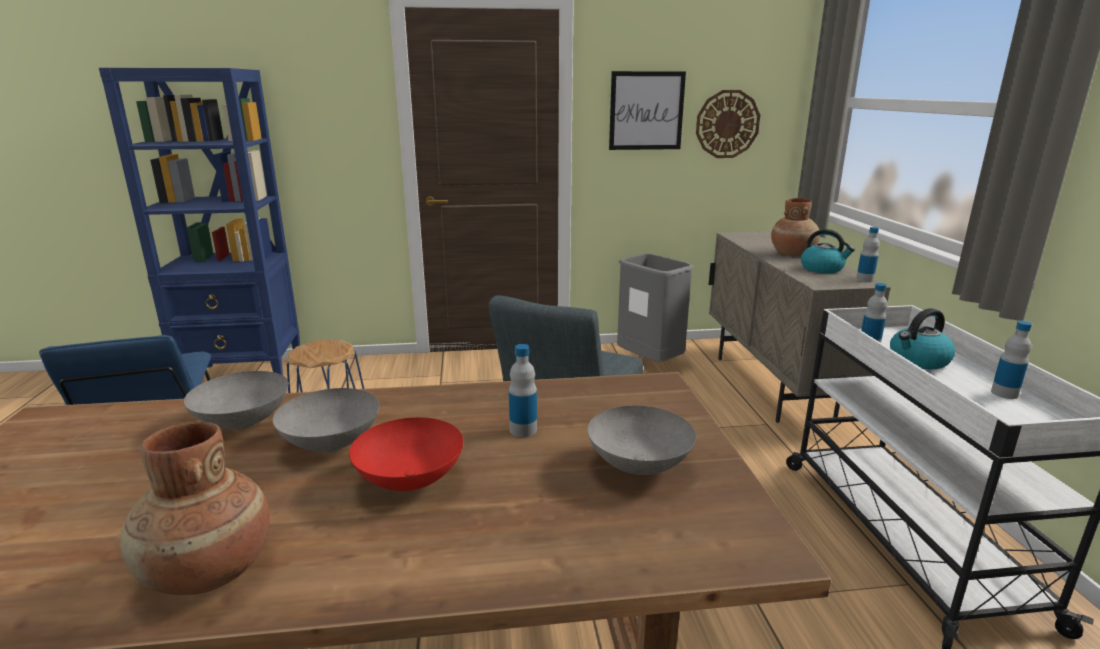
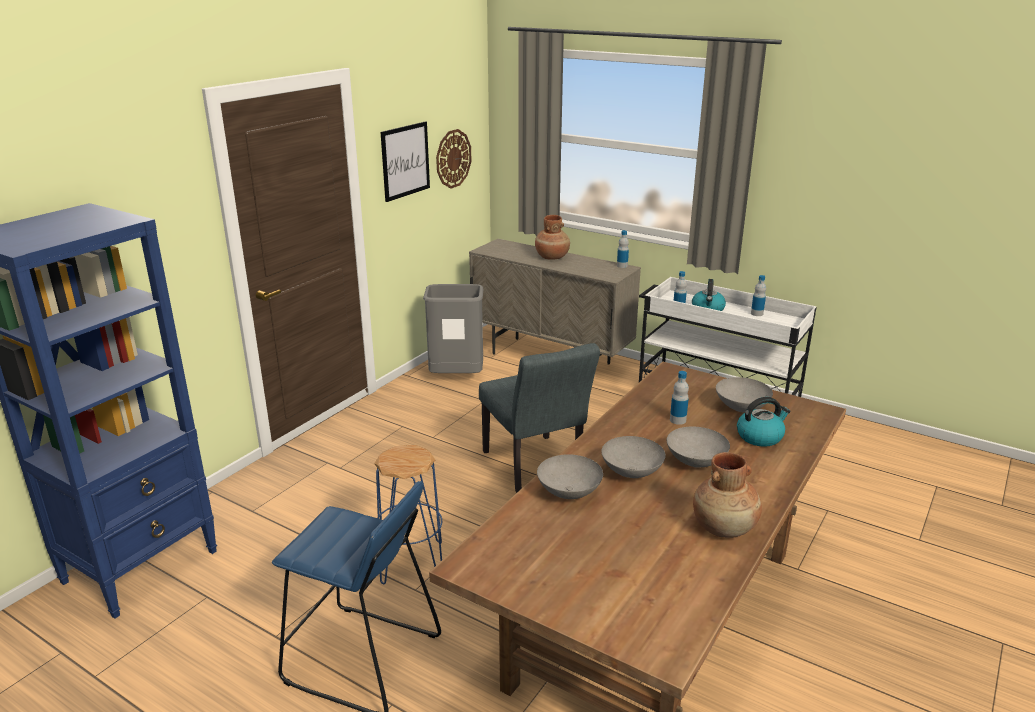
camera: 50 degrees left, 5 degrees up
red bowl [349,417,464,491] -> grey bowl [667,427,730,467]
kettle [801,229,855,273] -> kettle moved to [737,397,791,447]

